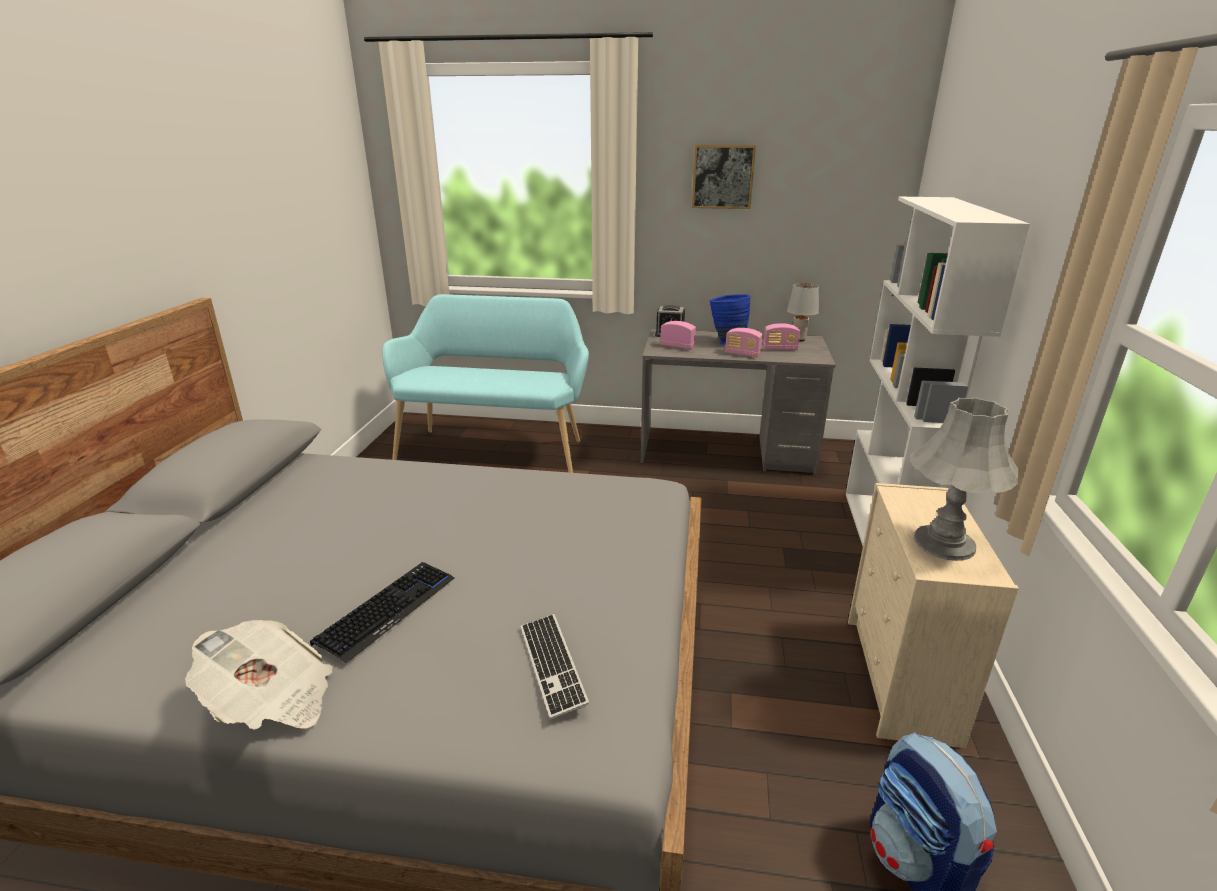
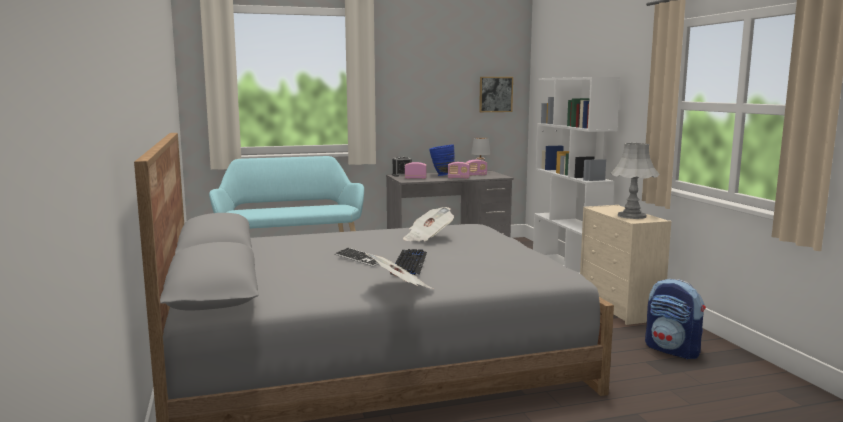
camera: 25 degrees left, 15 degrees down
keyboard [521,614,589,719] -> keyboard moved to [334,248,379,267]
picture [692,145,756,209] -> picture moved to [479,77,513,112]
none -> newspaper [403,207,454,241]

